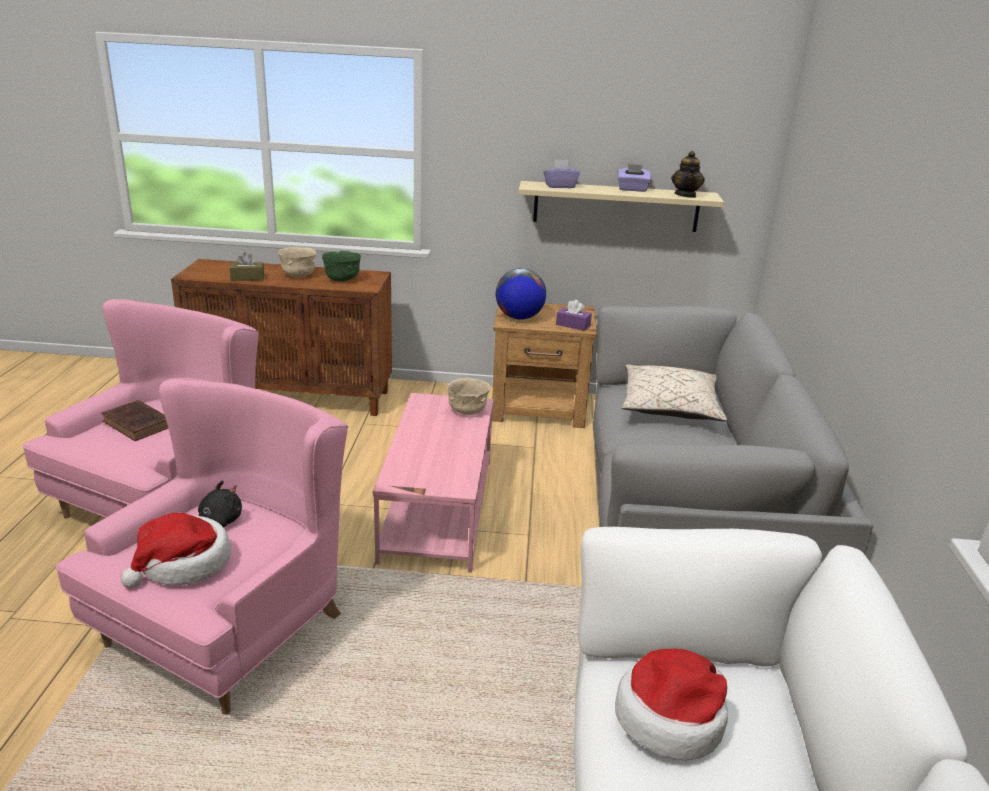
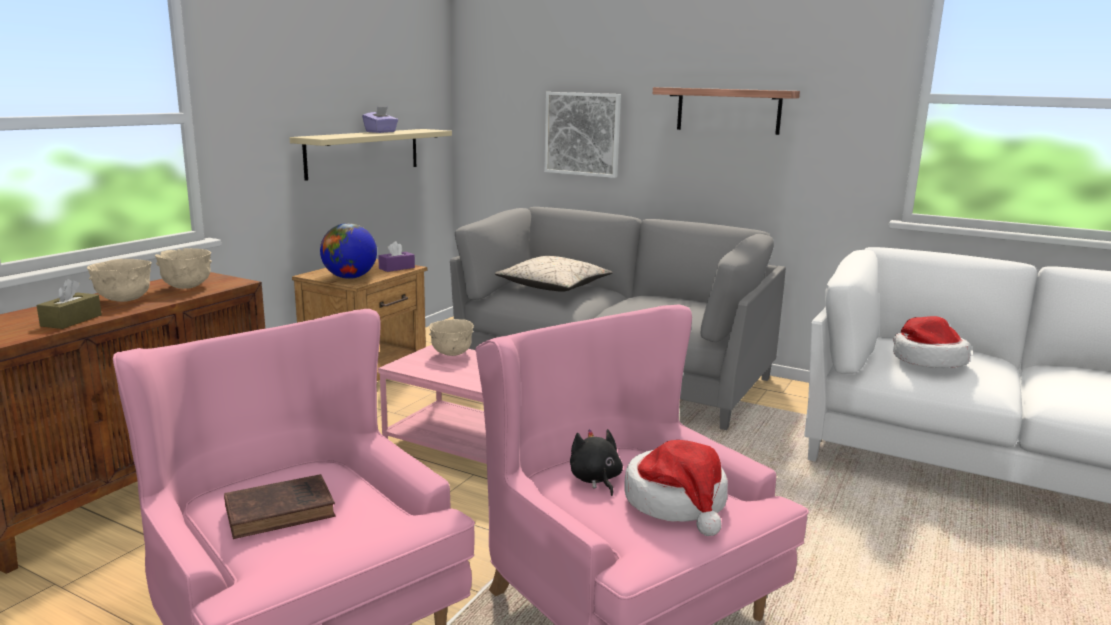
camera: 65 degrees left, 10 degrees down
green bowl [322,251,361,282] -> beige bowl [155,248,212,289]
purple tissue box [543,160,580,188] -> none
teapot [671,151,705,198] -> none
none -> picture [544,92,621,178]
none -> shelf [653,87,800,135]

